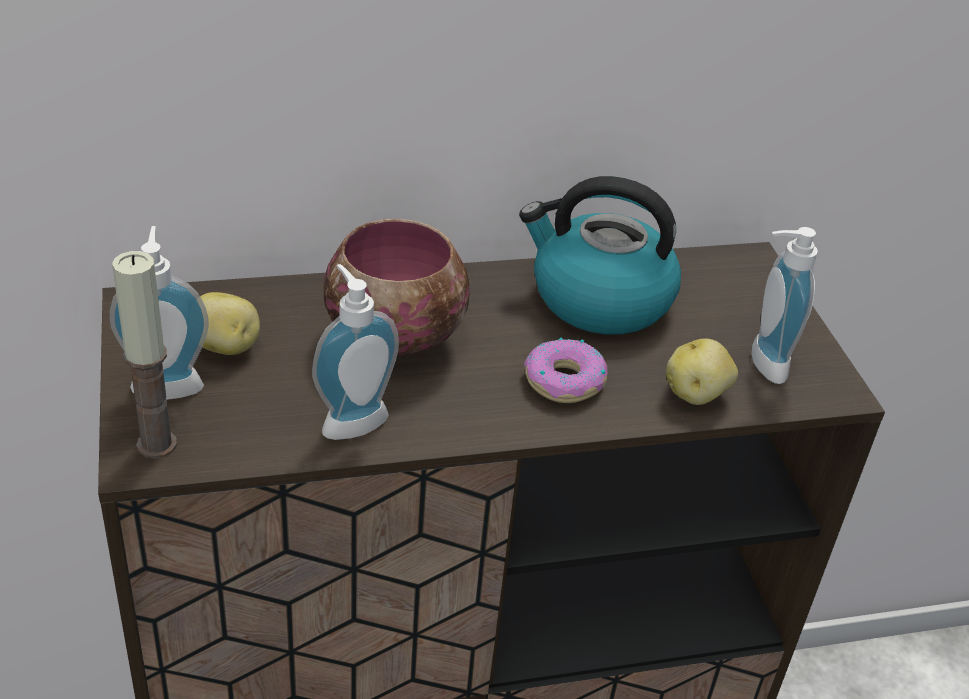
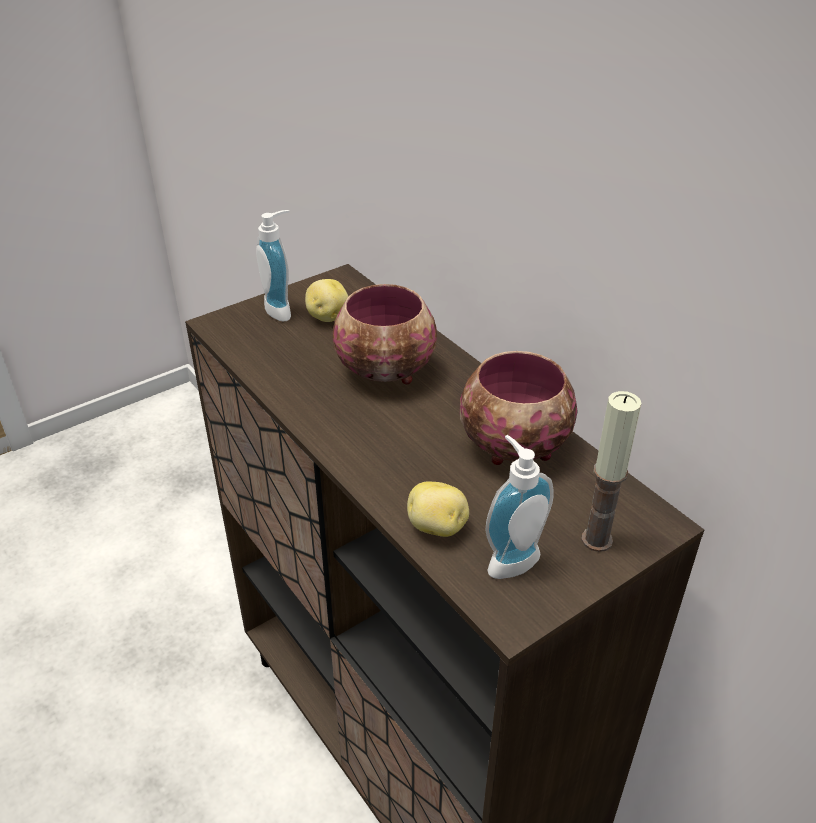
camera: 70 degrees right, 0 degrees up
candle [112,251,177,459] -> candle moved to [581,391,642,552]
soap dispenser [312,264,399,440] -> none
kettle [519,176,681,335] -> bowl [460,351,578,465]
donut [524,337,608,403] -> none

